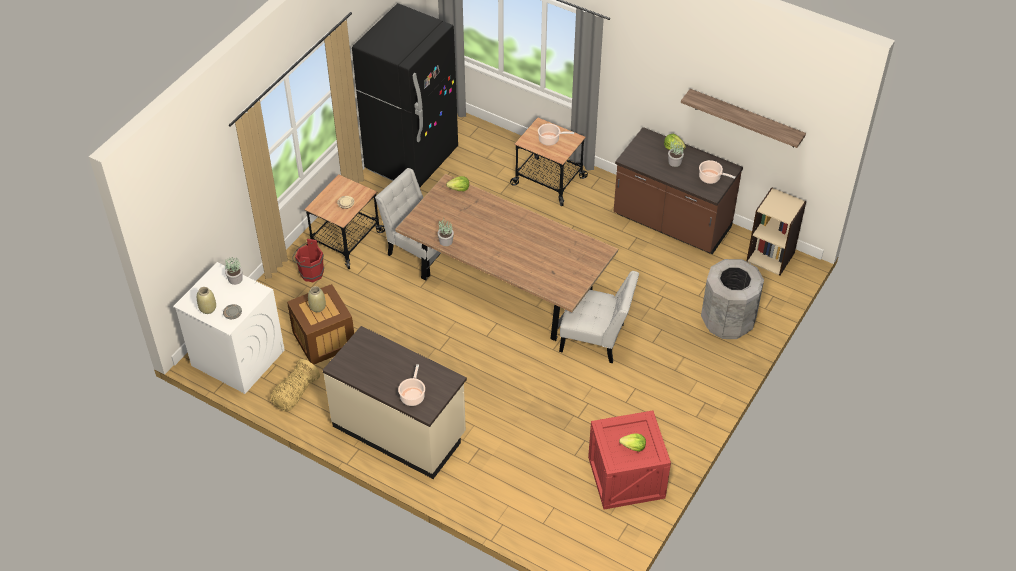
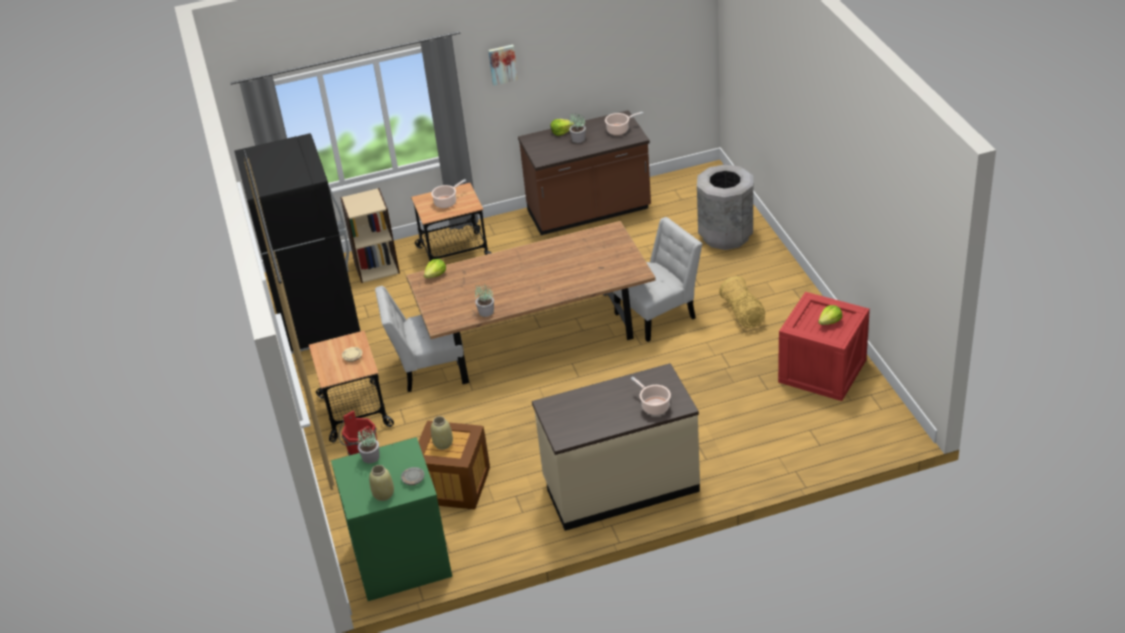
camera: 45 degrees left, 10 degrees down
white washing machine [173,262,285,394] -> green washing machine [331,437,452,601]
basket [270,359,320,412] -> basket moved to [719,276,765,328]
shelf [681,89,806,148] -> none
beige bookcase [746,187,806,276] -> beige bookcase moved to [340,188,400,283]
none -> picture [488,45,518,86]

